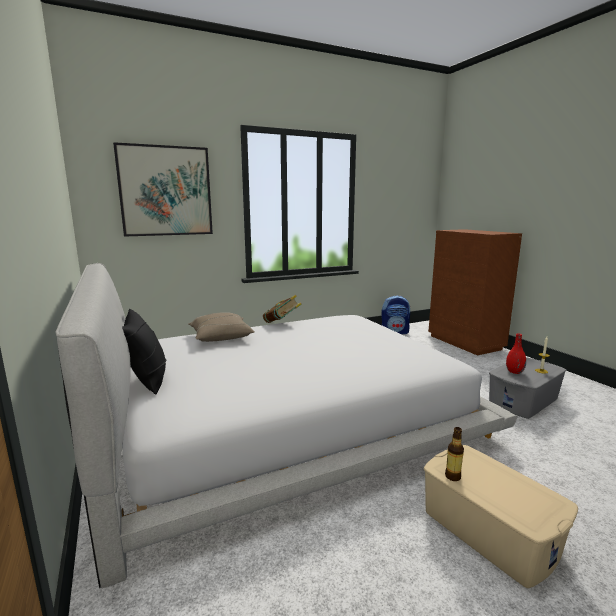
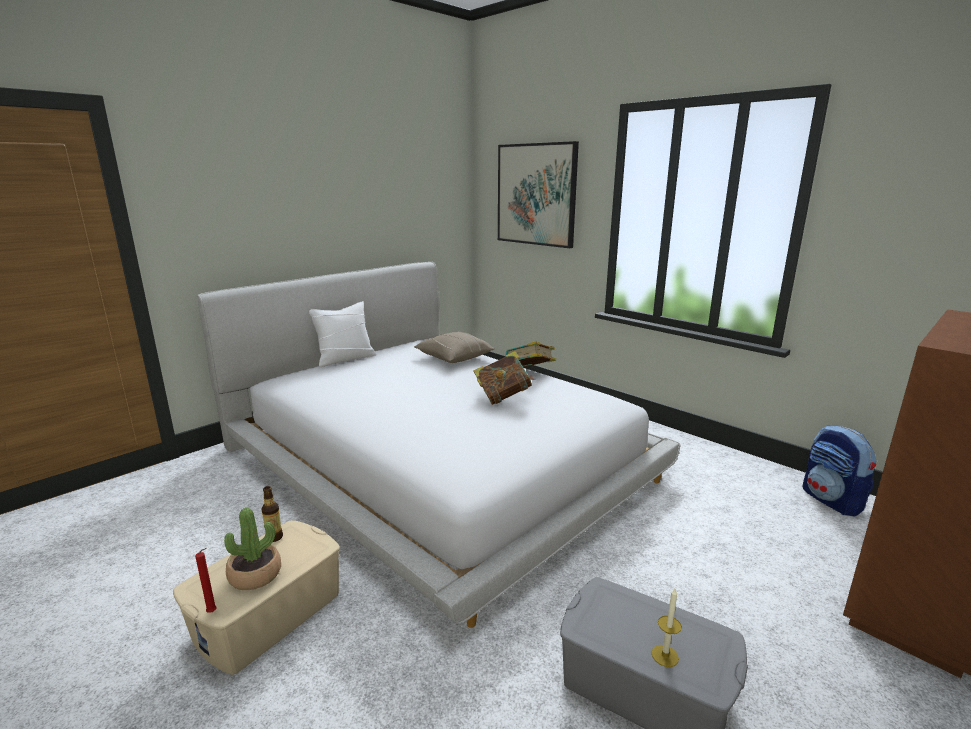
camera: 70 degrees right, 5 degrees up
black pillow [122,309,167,395] -> white pillow [309,301,376,367]
red vase [506,333,526,374] -> none
none -> red candle [195,548,217,613]
none -> potted plant [224,508,281,590]
none -> book [473,351,535,405]

